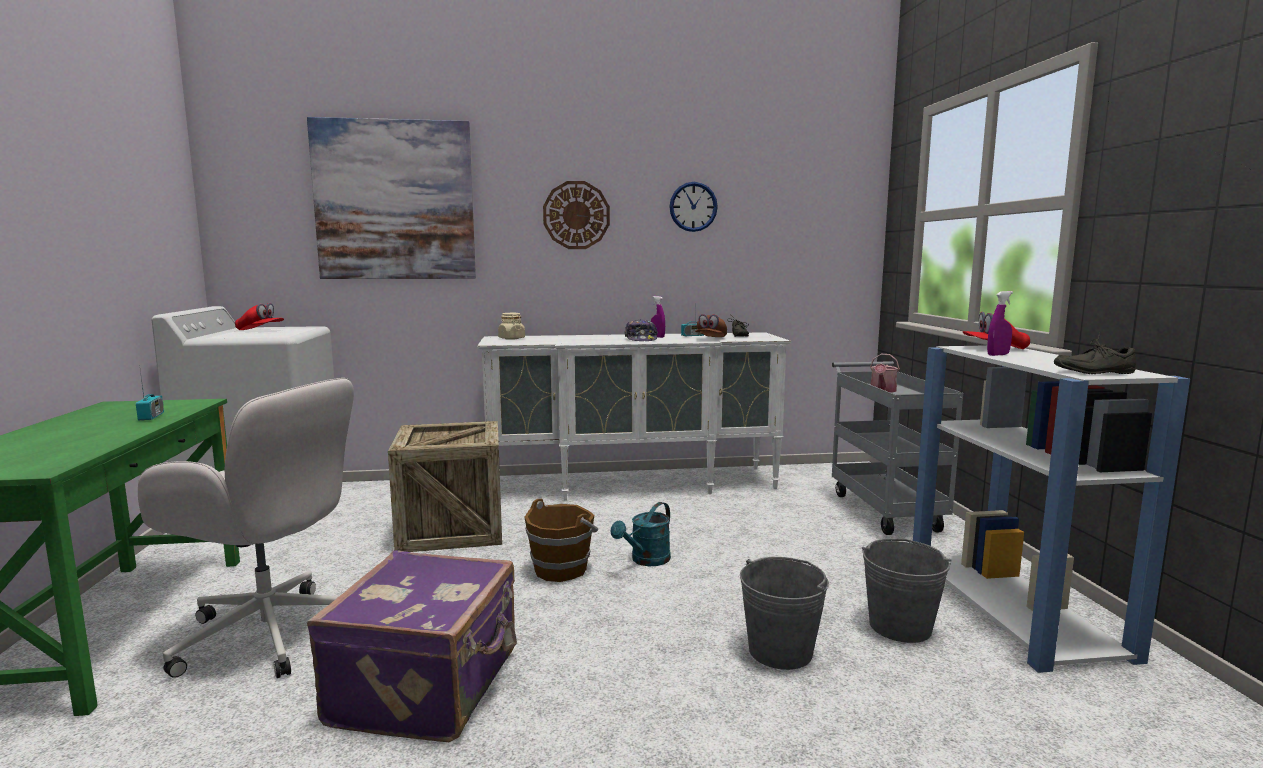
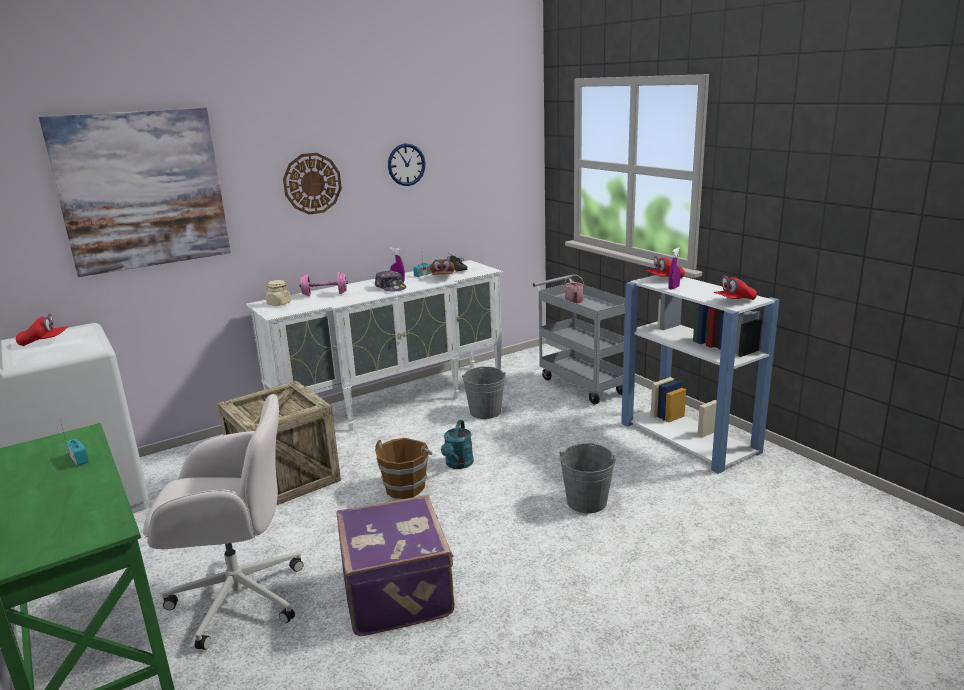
camera: 25 degrees left, 10 degrees up
grey bucket [862,539,951,643] -> grey bucket moved to [462,367,506,419]
grey shoe [1054,332,1136,374] -> red cap [713,276,757,300]
none -> pink dumbbell [300,272,348,296]

